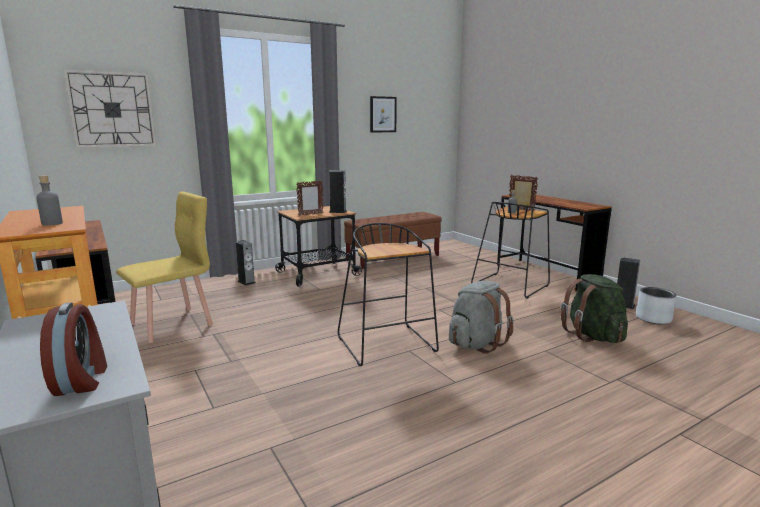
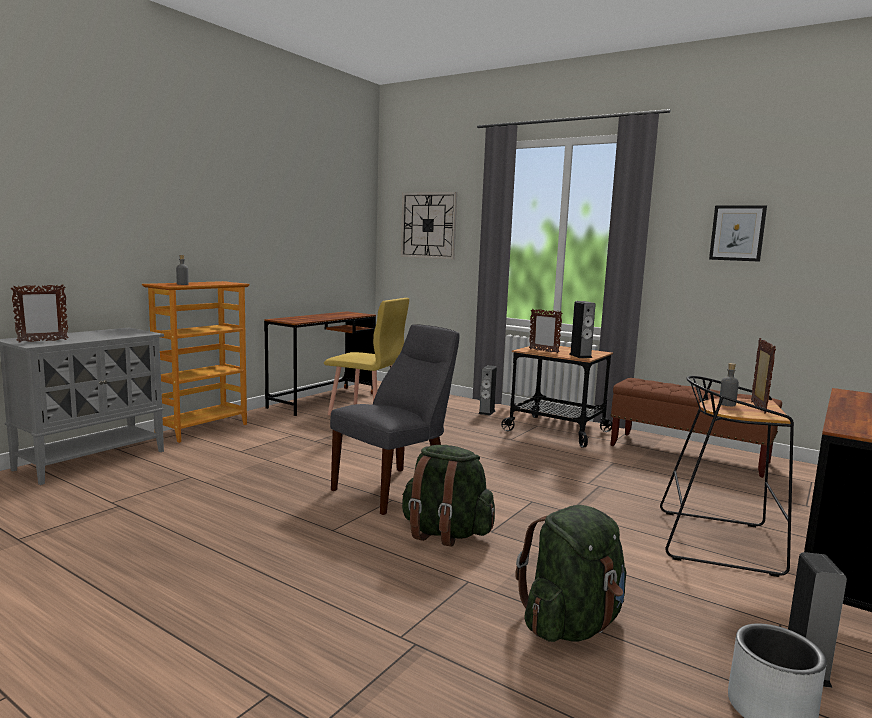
camera: 65 degrees right, 5 degrees down
alarm clock [40,302,107,396] -> picture frame [11,285,69,343]
black stool [338,223,439,366] -> grey chair [330,324,459,515]
grey backpack [449,281,514,354] -> green backpack [402,445,495,547]

